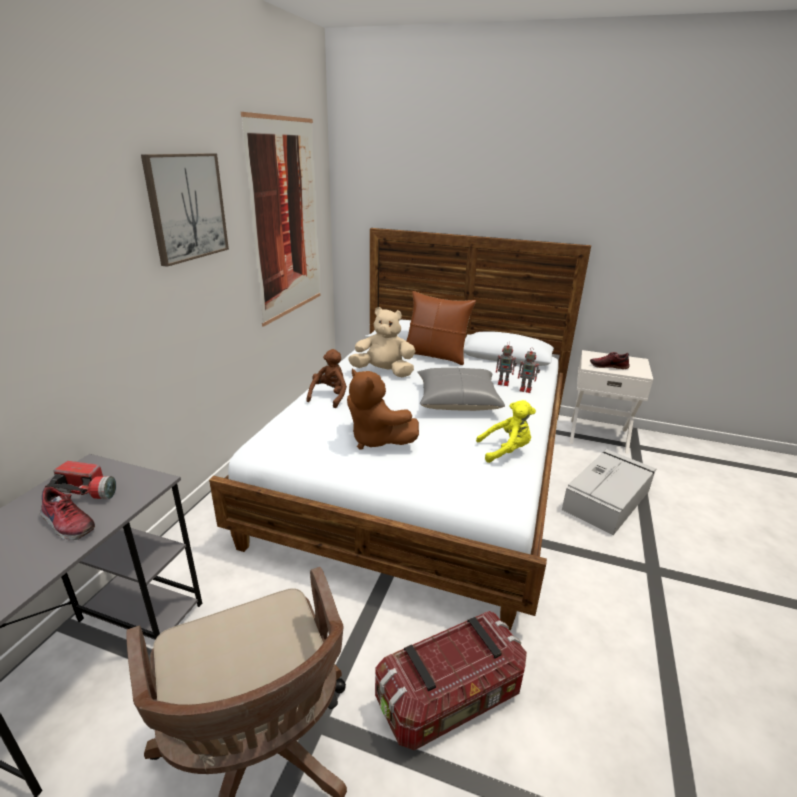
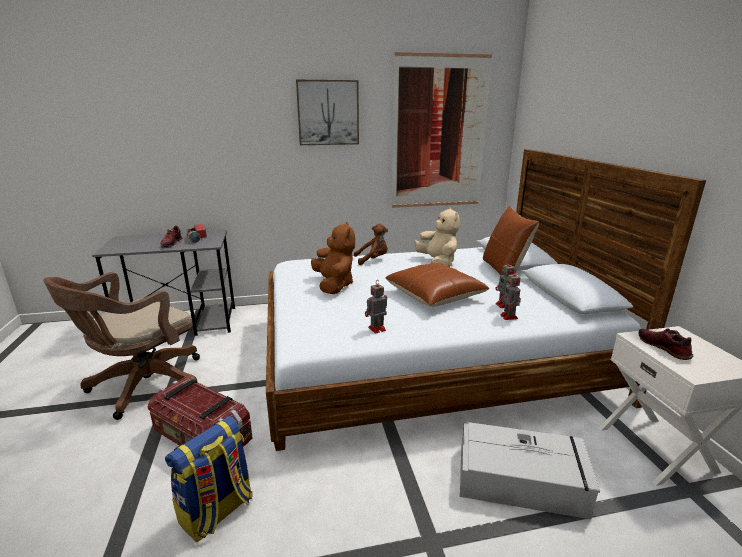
camera: 60 degrees right, 5 degrees down
brown plush toy [347,369,419,450] -> brown plush toy turned 150 degrees clockwise [311,222,355,294]
grey pillow [417,368,505,411] -> brown pillow [386,263,490,307]
yellow plush toy [476,400,536,463] -> toy robot [365,281,387,334]
none -> backpack [165,416,253,542]

